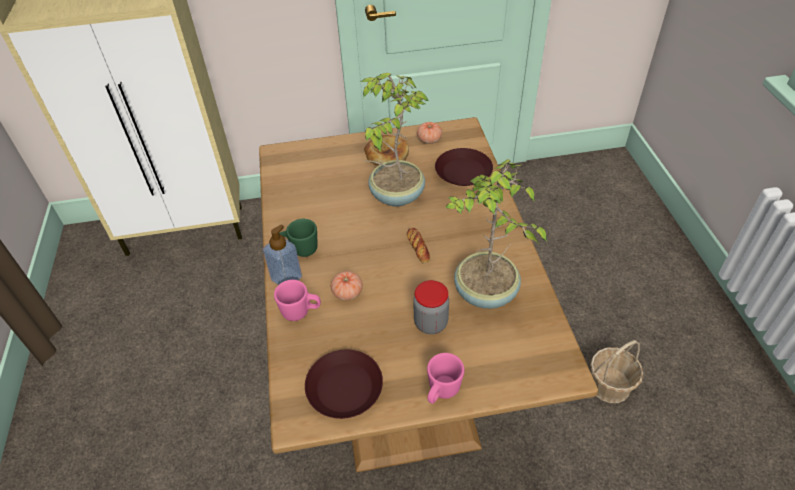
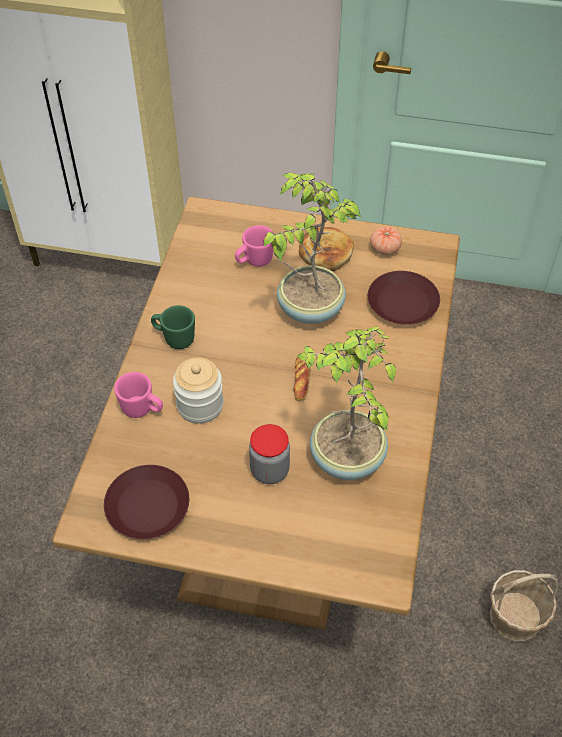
camera: 20 degrees right, 5 degrees up
soap dispenser [263,225,302,285] -> none
tomato [331,271,363,301] -> jar [173,358,224,424]
pink mug [427,353,464,404] -> pink mug moved to [235,225,274,267]

